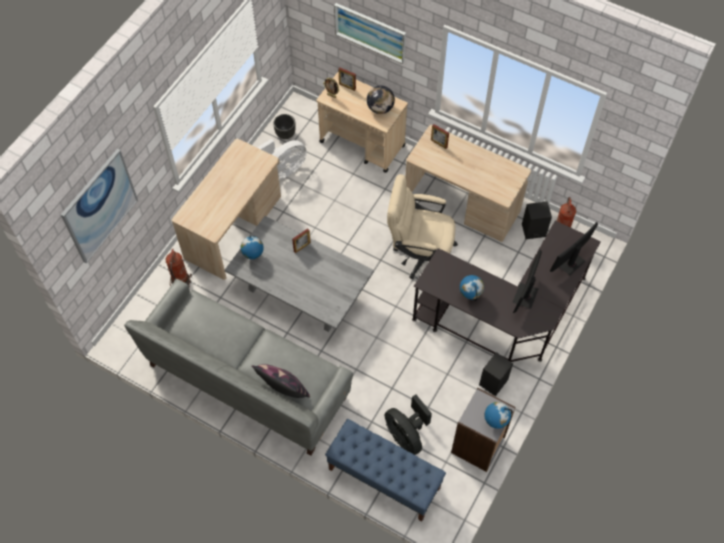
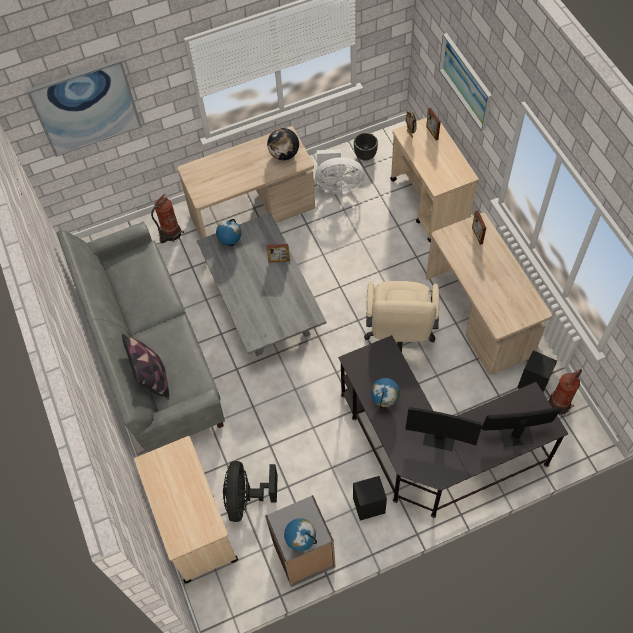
camera: 40 degrees right, 0 degrees up
blue bench [325,419,446,522] -> beige cart [134,436,238,583]
globe [367,85,395,114] -> globe moved to [267,128,299,160]
beige office chair [387,174,458,279] -> beige office chair turned 135 degrees counterclockwise [364,281,439,352]
monitor [512,250,542,313] -> monitor turned 135 degrees counterclockwise [405,407,482,452]

